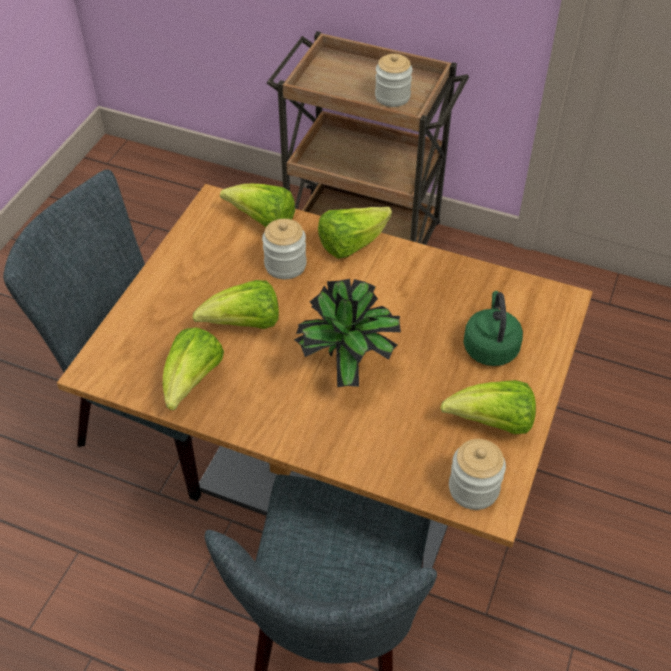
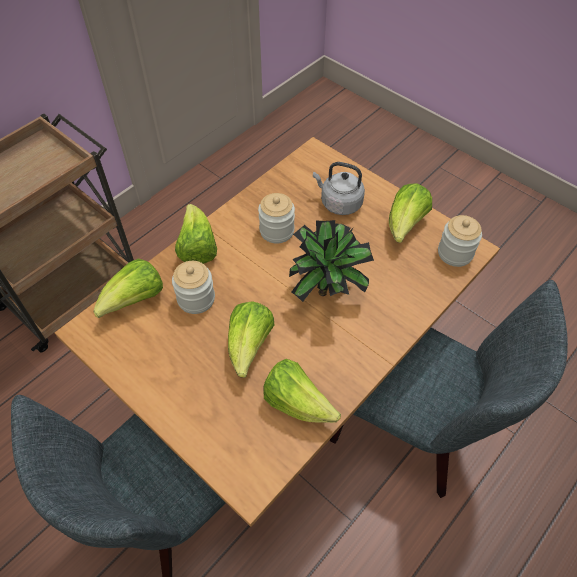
camera: 70 degrees left, 5 degrees up
jar [375,54,413,107] -> jar moved to [258,193,295,243]
green kettle [463,291,523,366] -> grey kettle [313,162,365,215]

